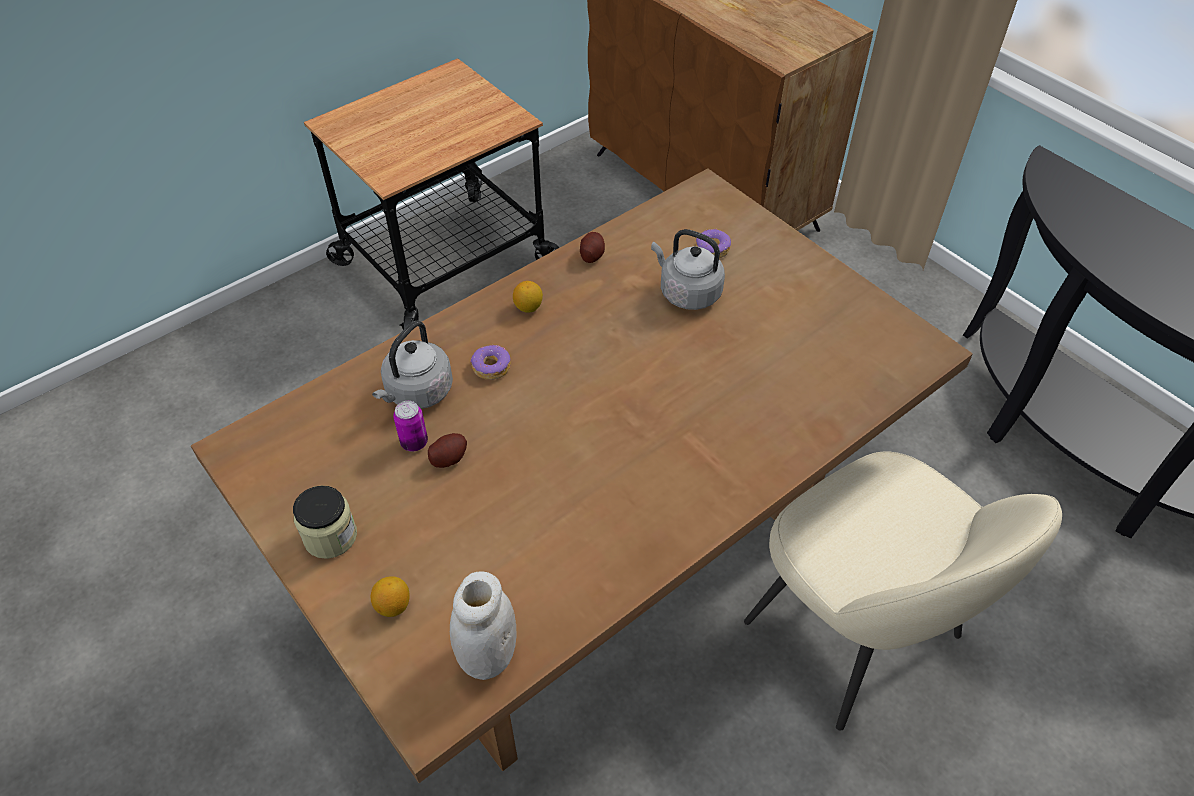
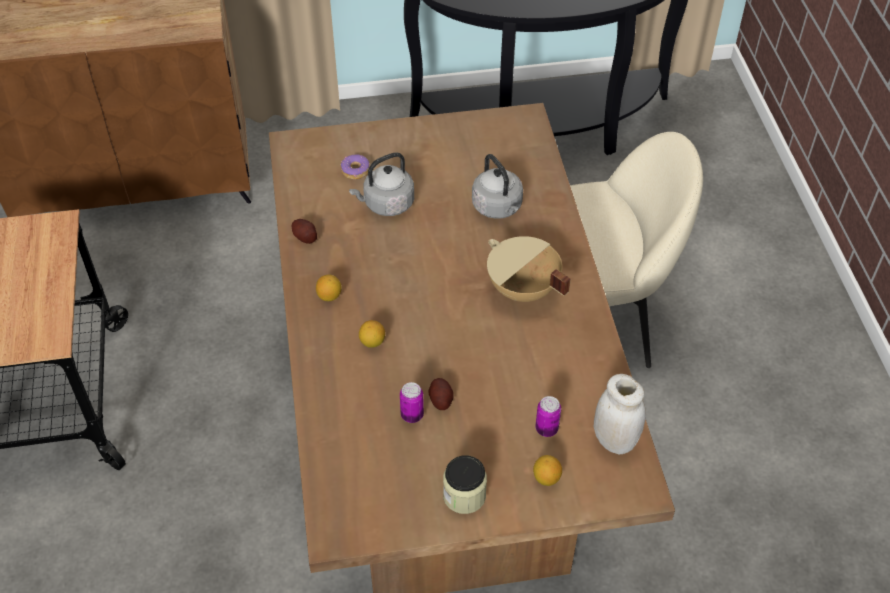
camera: 60 degrees left, 0 degrees up
grey kettle [372,321,453,409] -> grey kettle moved to [472,154,523,219]
donut [470,344,510,380] -> lemon [359,320,385,348]
none -> beige cooking pot [487,236,571,302]
none -> can [535,396,561,437]

